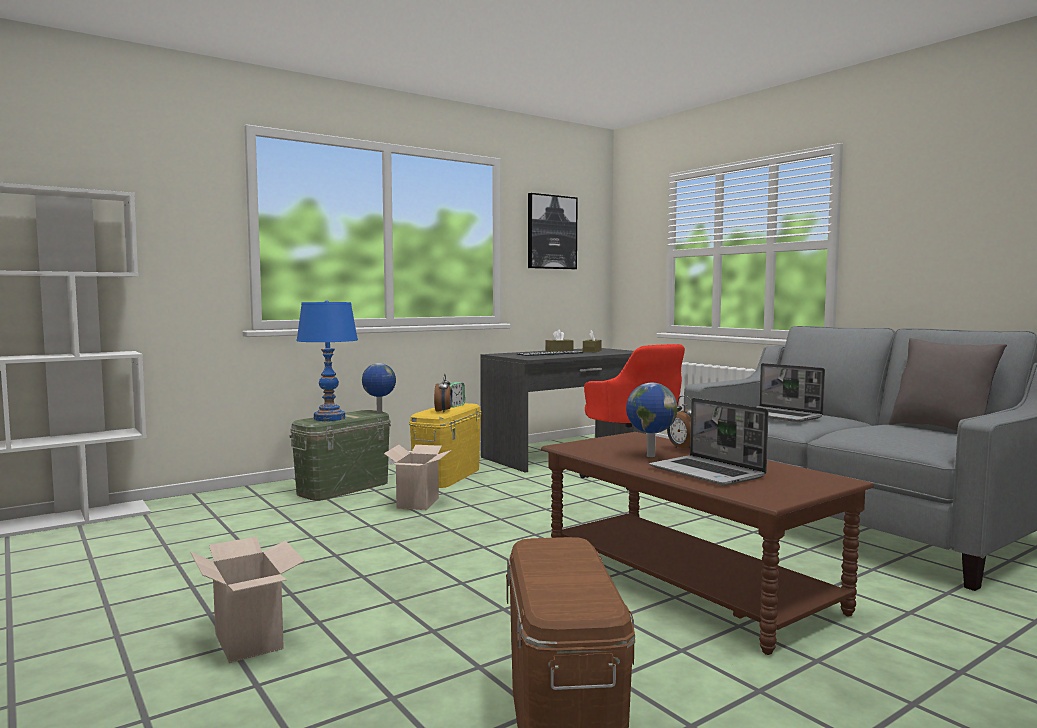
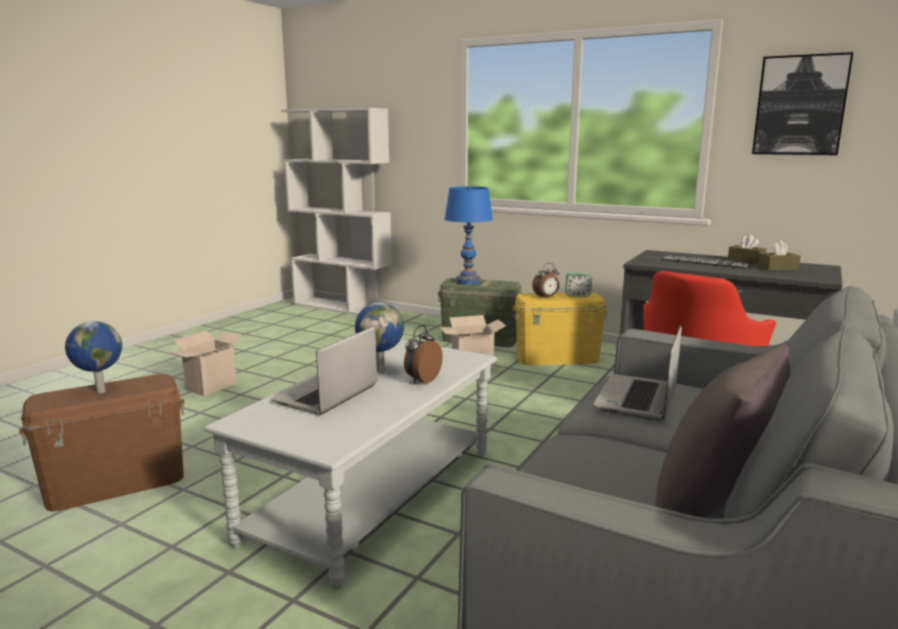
camera: 65 degrees right, 10 degrees up
globe [362,363,396,413] -> globe moved to [65,321,122,393]
brown coffee table [541,432,873,655] -> grey coffee table [204,340,497,590]

